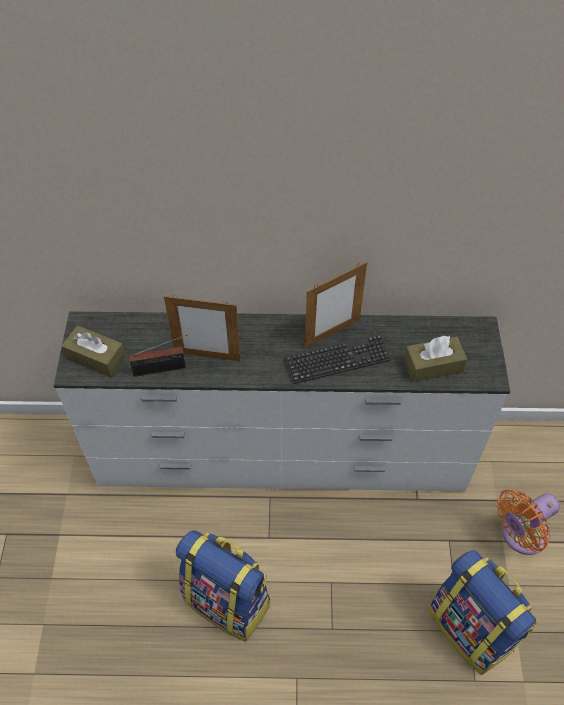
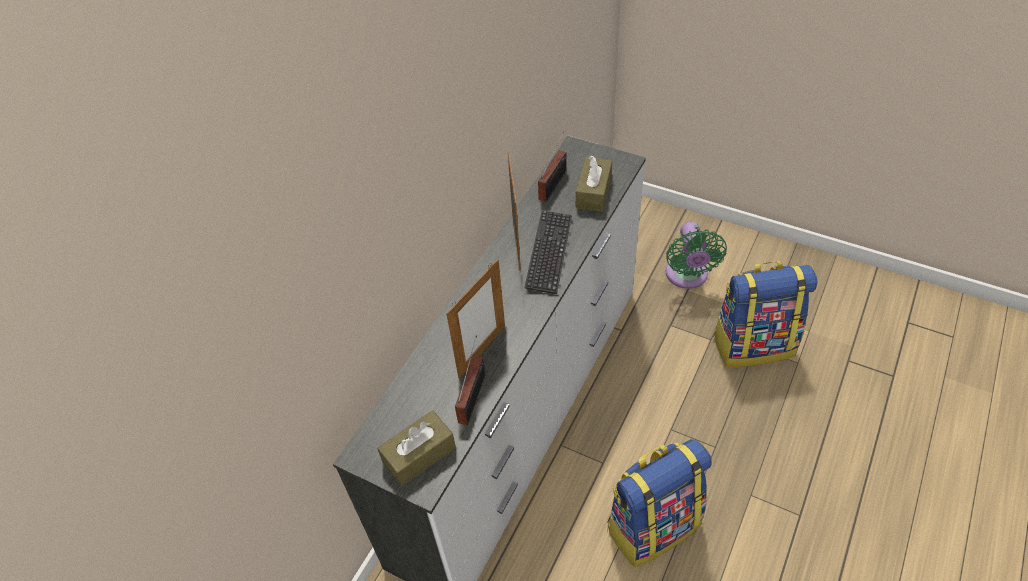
camera: 60 degrees left, 5 degrees down
orange fan [496,489,560,555] -> green fan [666,222,727,289]
none -> radio [538,131,567,202]

